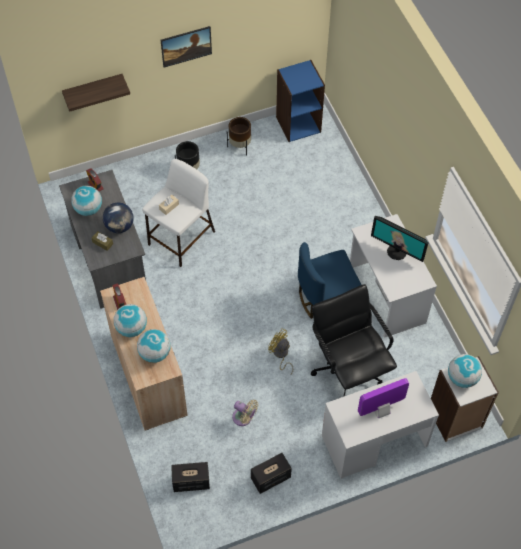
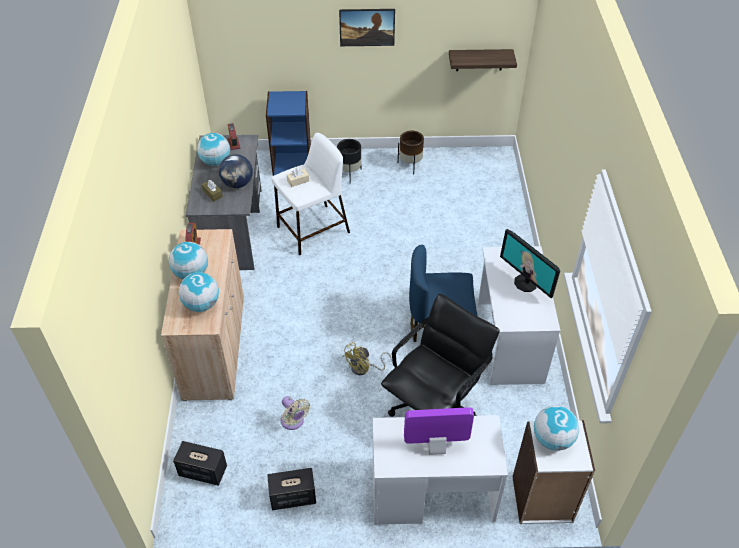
camera: 20 degrees right, 10 degrees down
shelf [62,74,130,112] -> shelf moved to [449,49,517,71]
yellow fan [268,328,293,375] -> yellow fan turned 105 degrees counterclockwise [343,342,392,375]
blue bookcase [276,60,325,142] -> blue bookcase moved to [266,91,311,176]
black office chair [311,284,397,397] -> black office chair turned 45 degrees clockwise [381,294,500,417]

